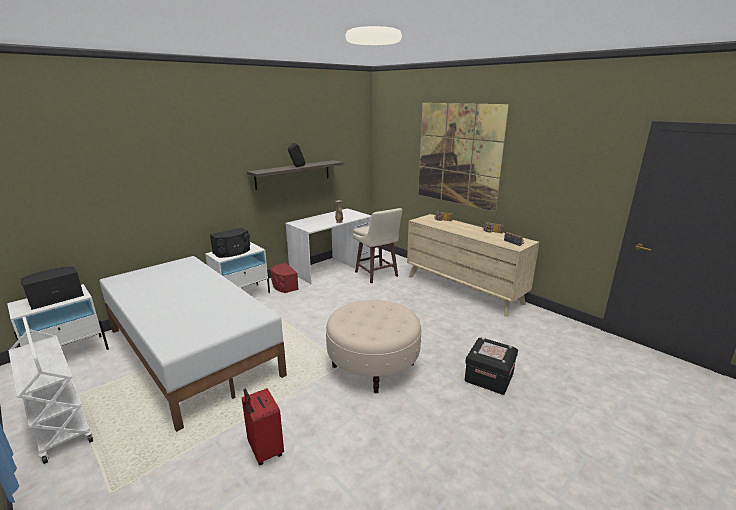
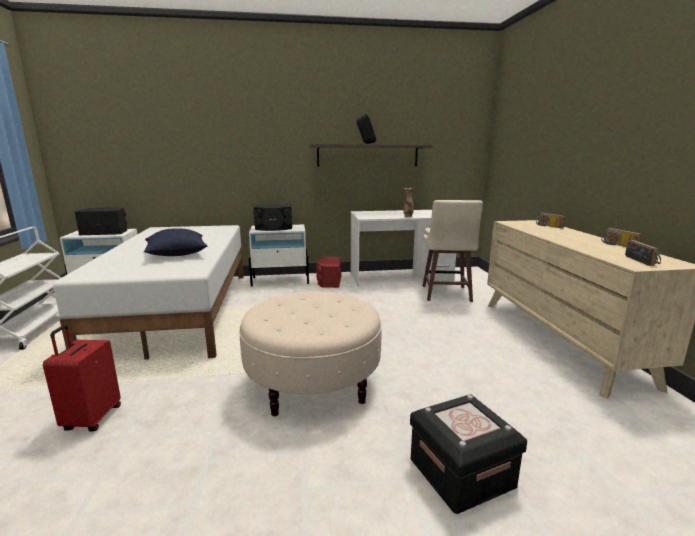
camera: 35 degrees right, 5 degrees down
picture [418,103,509,212] -> none
none -> blue pillow [144,228,207,256]

